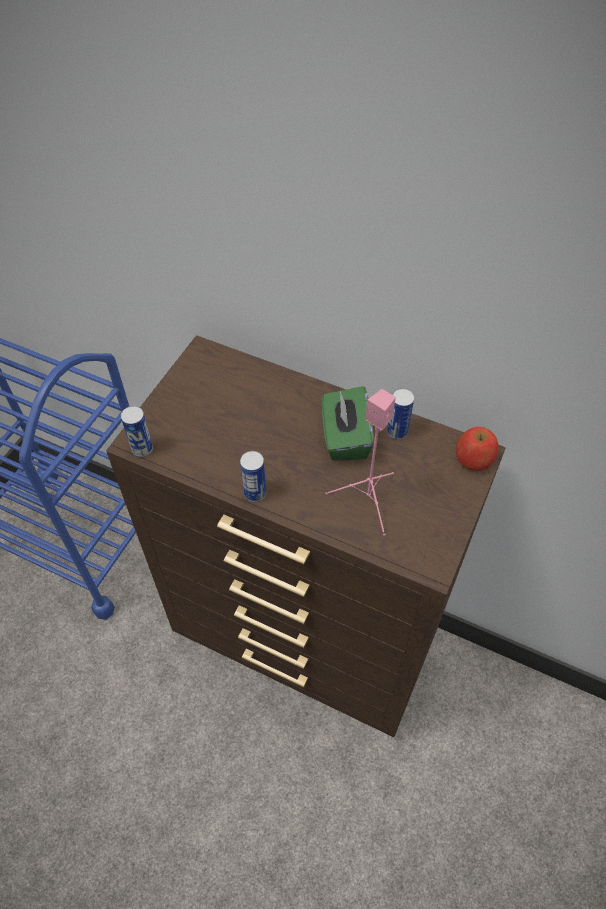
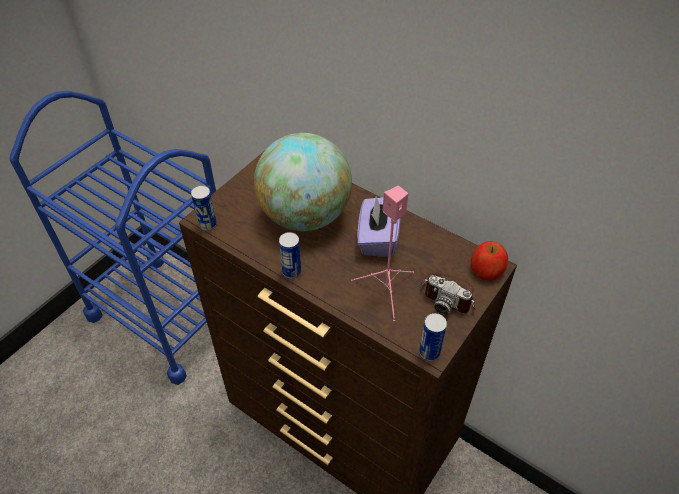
camera: 10 degrees right, 5 degrees down
green tissue box [322,386,373,461] -> purple tissue box [357,196,401,257]
can [387,389,414,440] -> can moved to [419,313,447,361]
none -> globe [254,133,352,231]
none -> camera [421,272,476,315]

